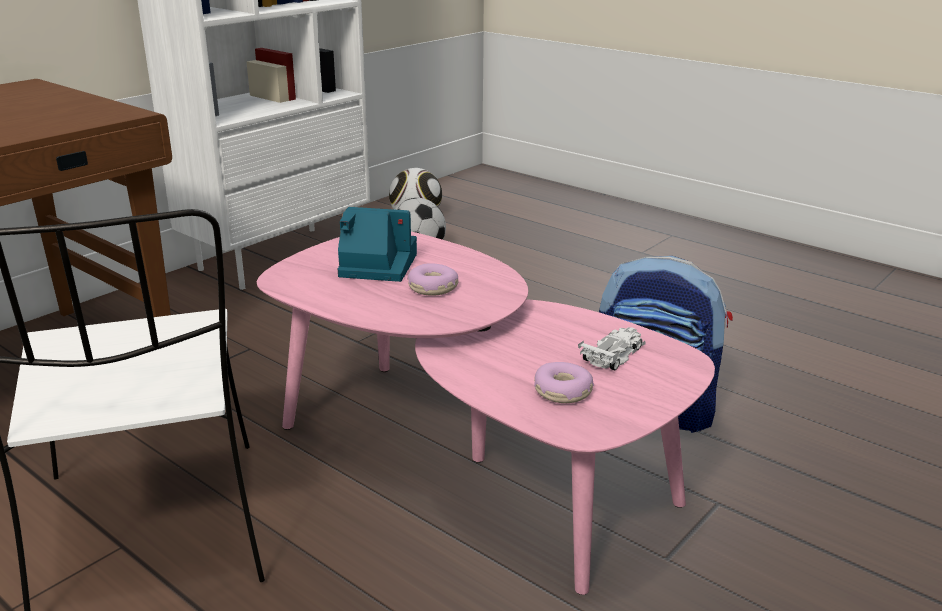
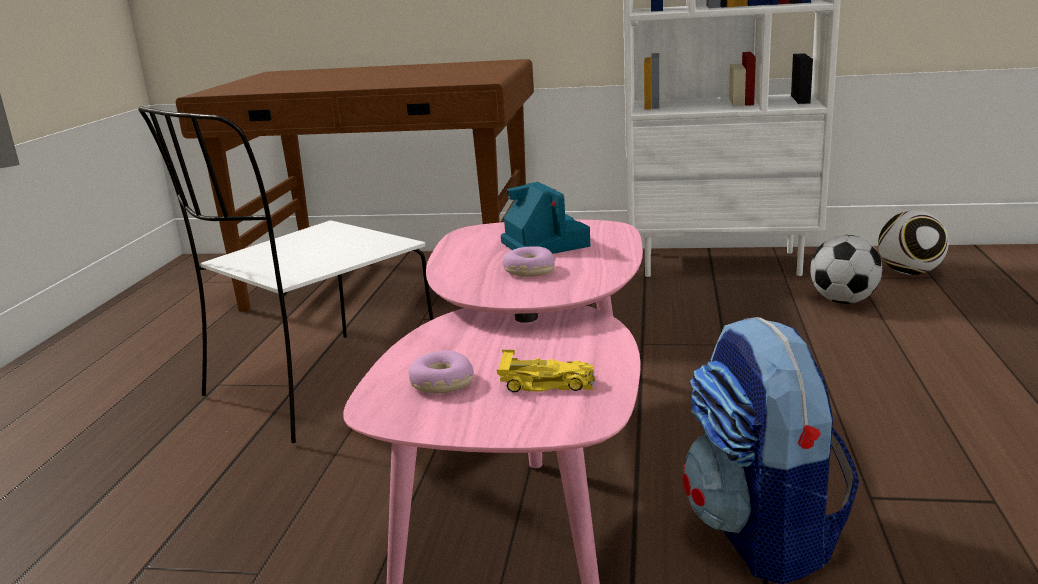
camera: 60 degrees right, 5 degrees down
white toy car [578,327,645,371] -> yellow toy car [497,350,595,392]

